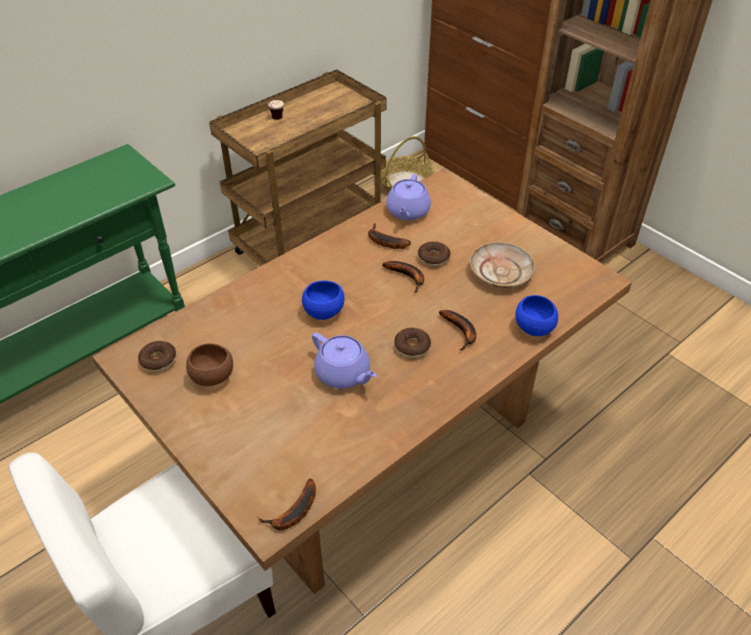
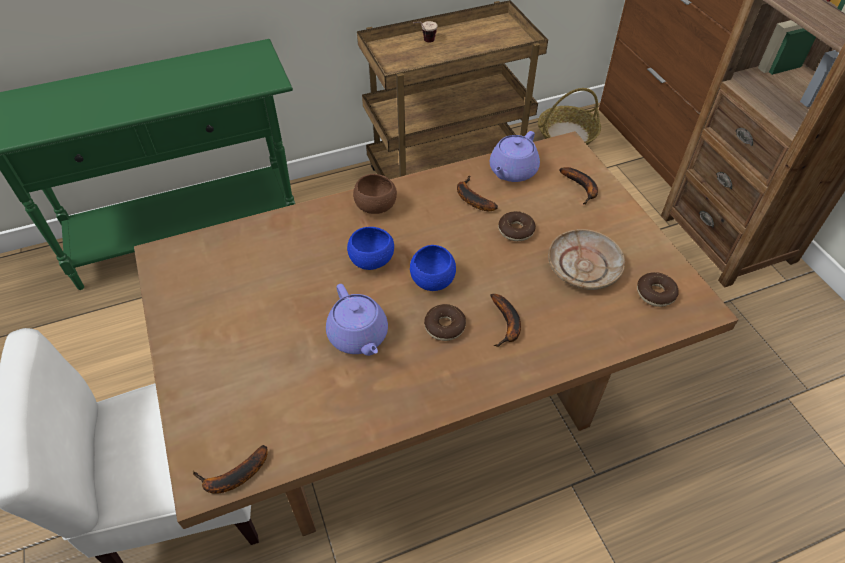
camera: 20 degrees right, 5 degrees up
donut [138,341,177,372] -> donut moved to [637,272,679,307]
brown bowl [186,343,233,386] -> brown bowl moved to [353,174,397,214]
banana [382,261,424,292] -> banana moved to [559,167,598,204]
blue bowl [515,295,558,336] -> blue bowl moved to [410,245,456,291]

